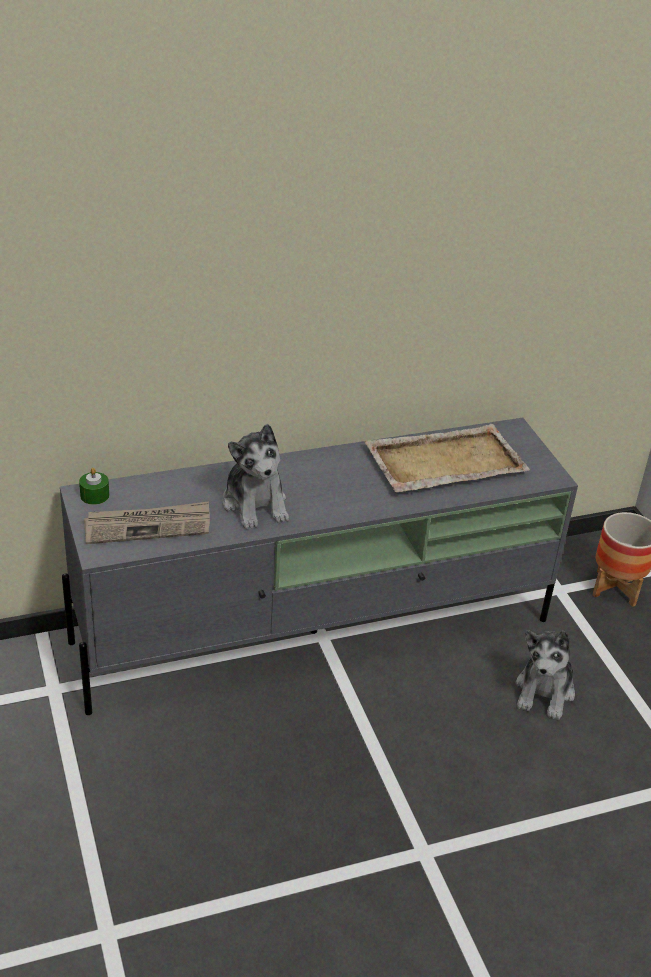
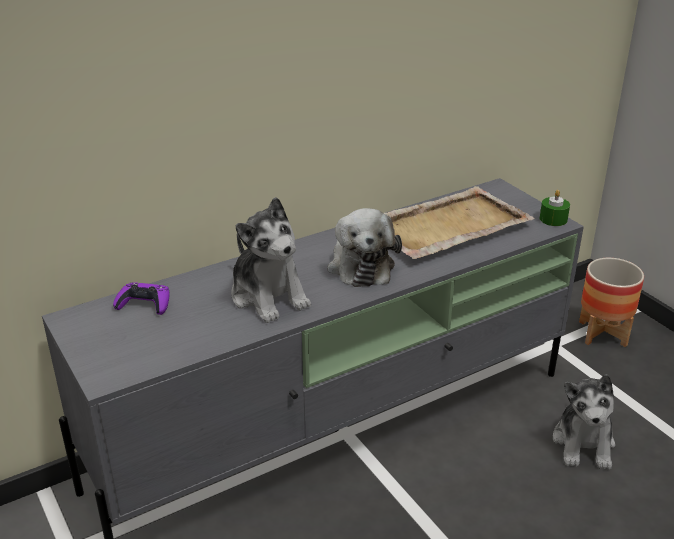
camera: 10 degrees left, 5 degrees down
green candle [79,468,109,505] -> green candle moved to [540,190,570,226]
newspaper [84,501,210,544] -> none
none -> purple game controller [113,282,170,315]
none -> plush toy [327,208,402,287]

